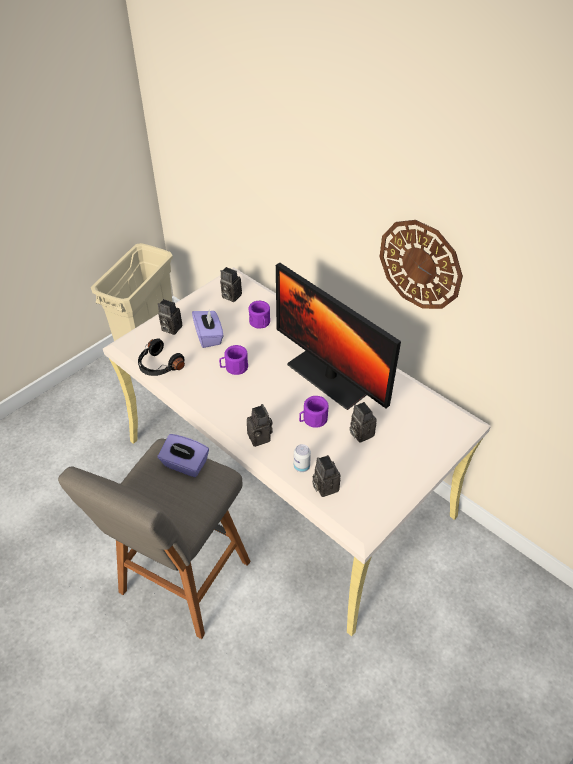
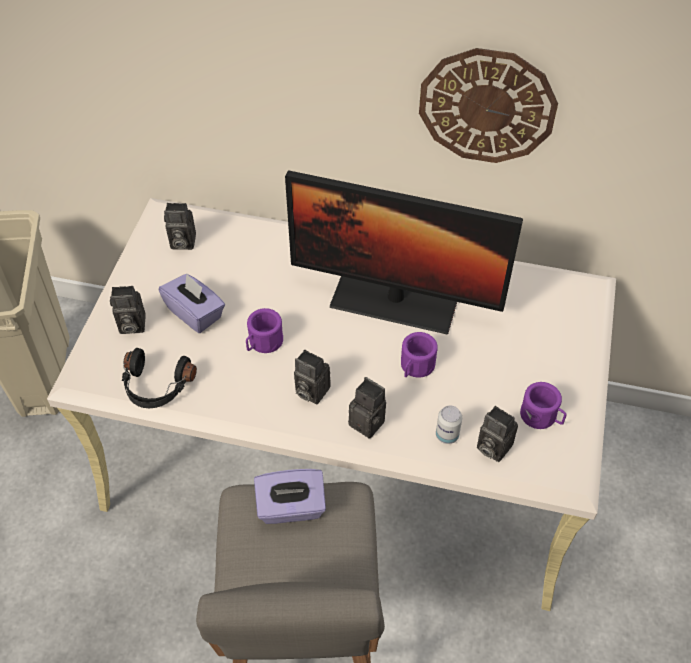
camera: 30 degrees left, 5 degrees up
purple mug [249,301,270,328] -> purple mug moved to [520,382,567,429]
camera [349,402,377,443] -> camera moved to [294,350,331,404]

